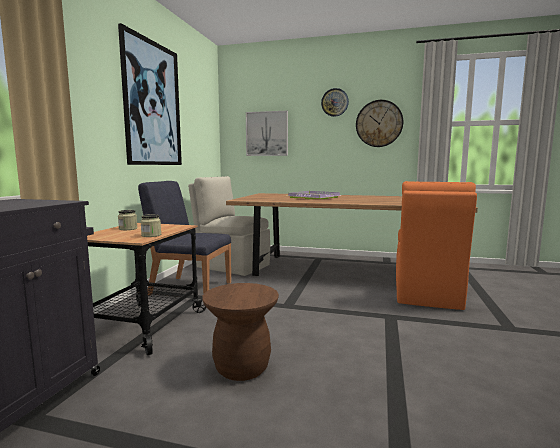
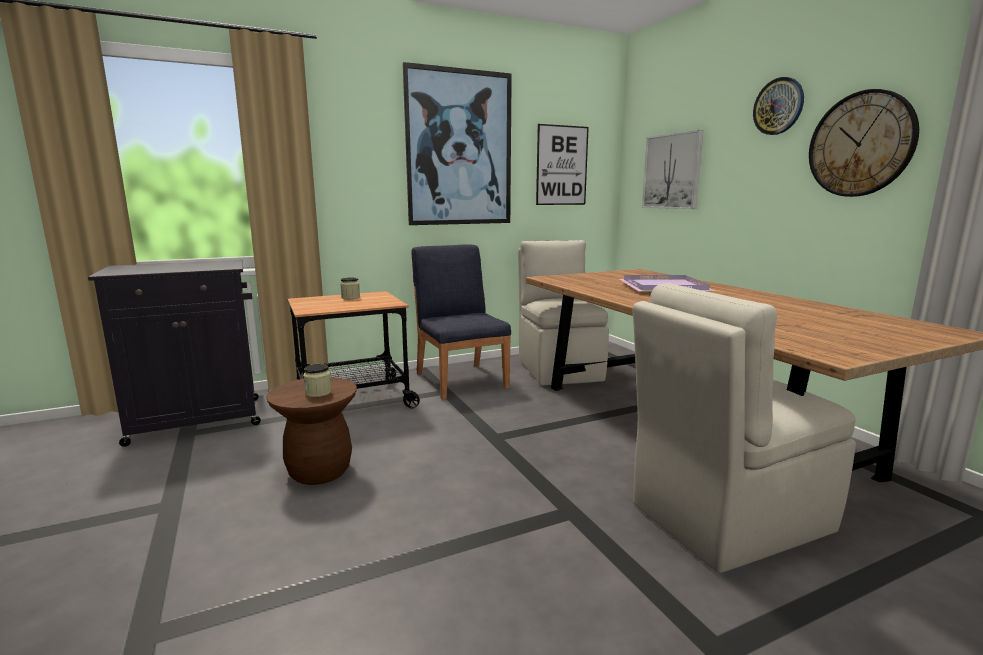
camera: 50 degrees right, 5 degrees up
jar [140,214,161,237] -> jar moved to [303,364,332,397]
orange chair [396,181,477,310] -> beige chair [632,283,856,573]
none -> picture [536,124,589,205]

